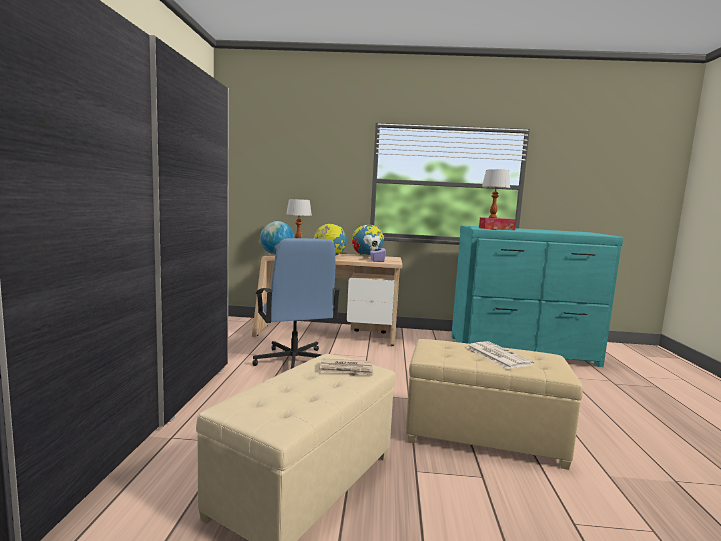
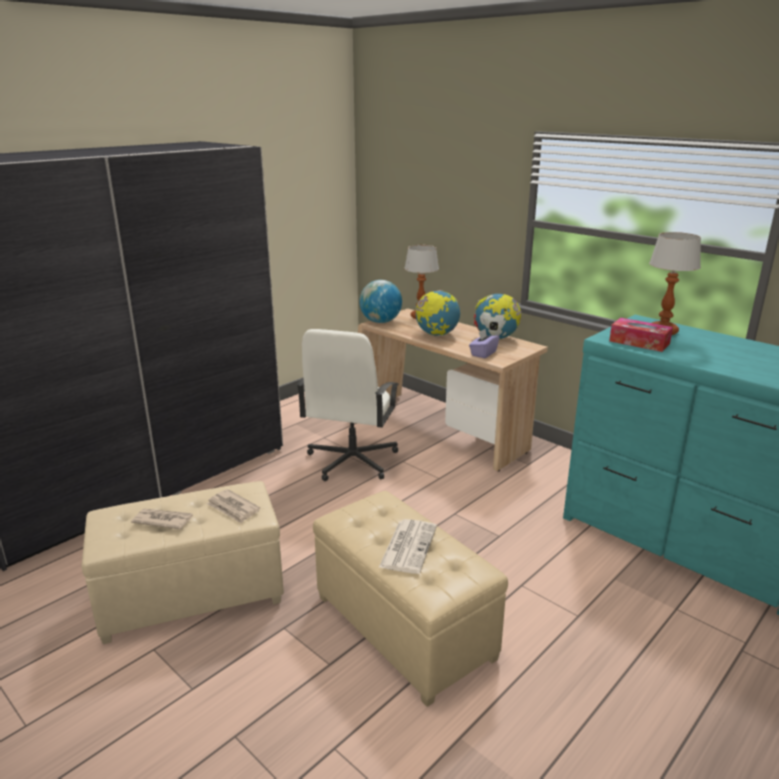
camera: 40 degrees right, 15 degrees up
blue office chair [252,238,340,369] -> white office chair [296,329,399,481]
none -> newspaper [131,509,193,530]

